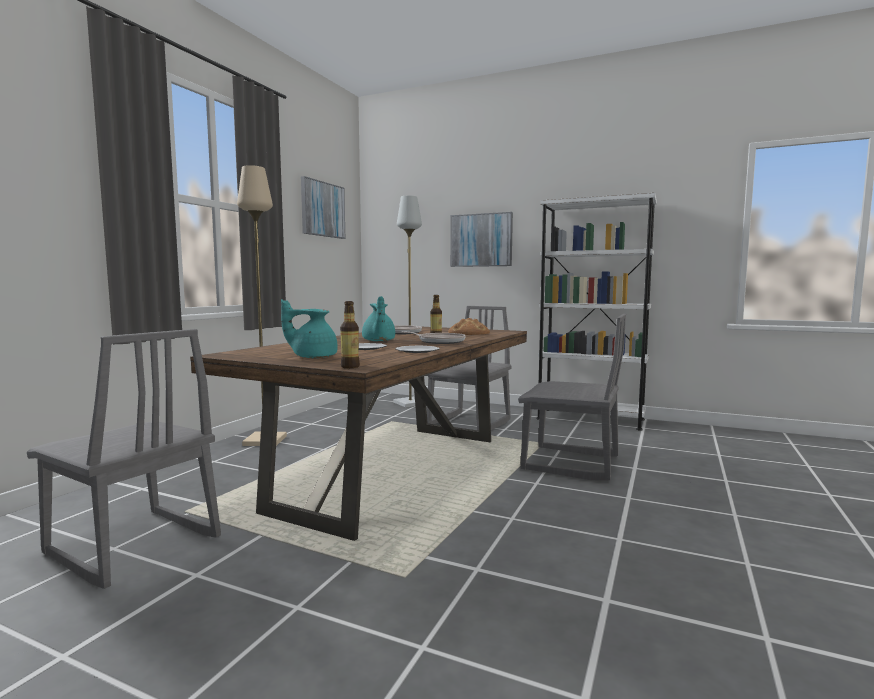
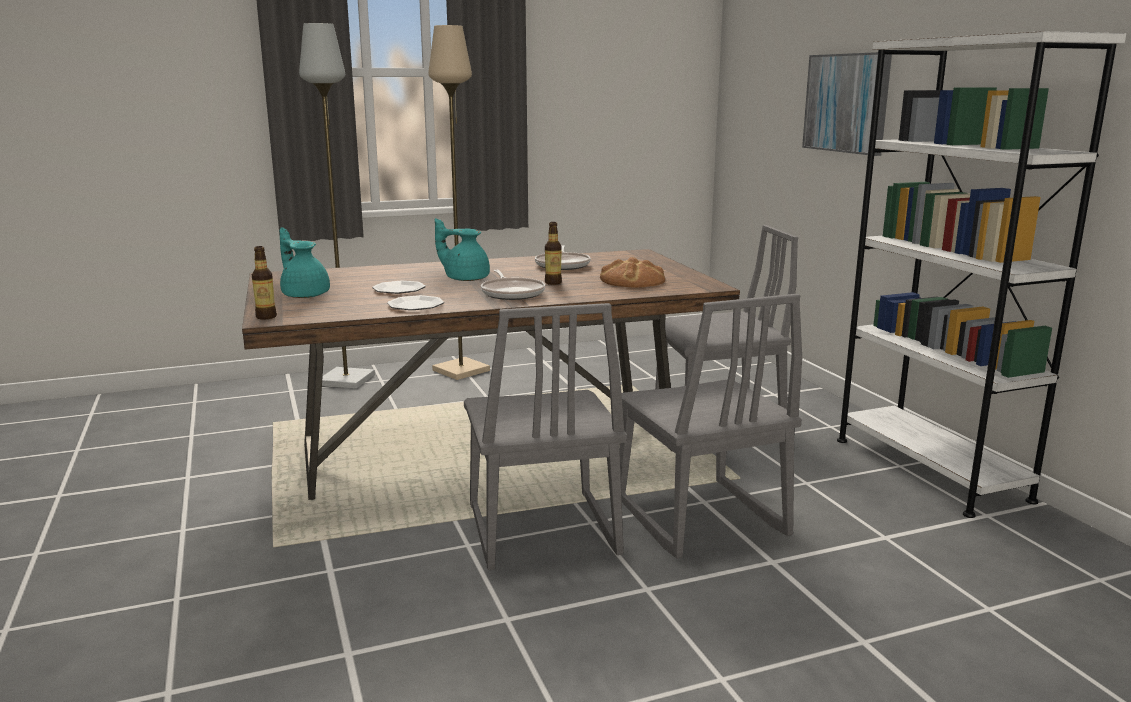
camera: 45 degrees right, 10 degrees up
grey chair [27,329,221,589] -> grey chair moved to [464,303,627,570]
picture [301,176,345,239] -> none
turquoise teapot [362,296,395,341] -> turquoise teapot turned 75 degrees clockwise [435,218,490,281]
grey floor lamp [393,196,422,407] -> grey floor lamp moved to [299,23,375,389]

